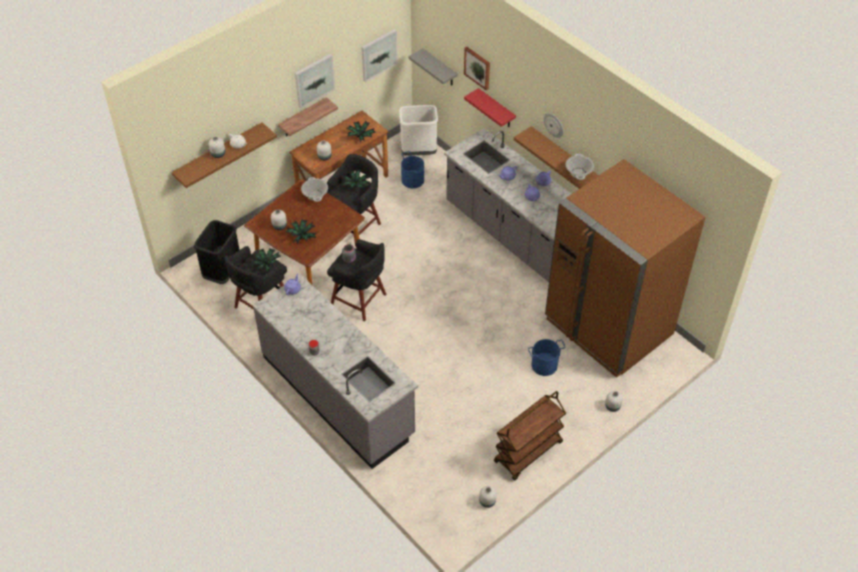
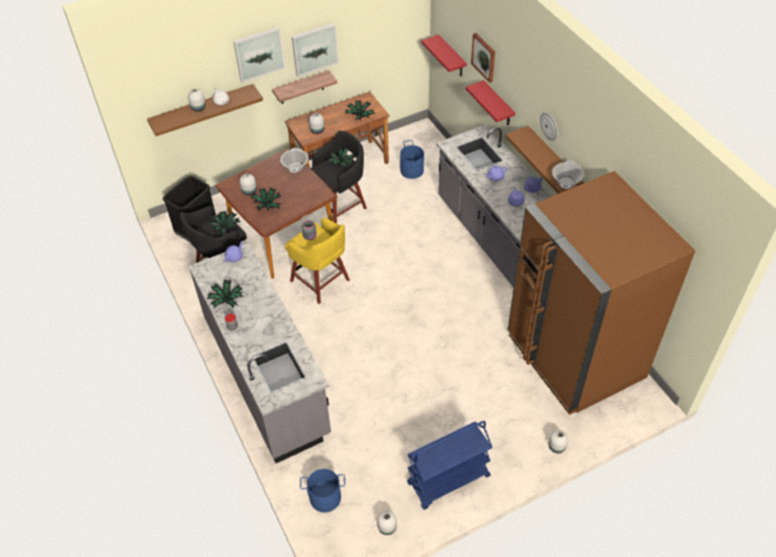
camera: 15 degrees right, 0 degrees up
black stool [327,239,386,322] -> yellow stool [285,217,350,304]
picture [361,29,398,82] -> picture moved to [233,27,285,82]
white trash can [399,105,438,156] -> none
grey shelf [408,48,458,85] -> red shelf [422,35,467,77]
brown cart [494,391,566,481] -> blue cart [407,421,492,510]
blue bucket [528,339,566,376] -> blue bucket moved to [300,469,345,512]
none -> potted plant [207,280,244,309]

